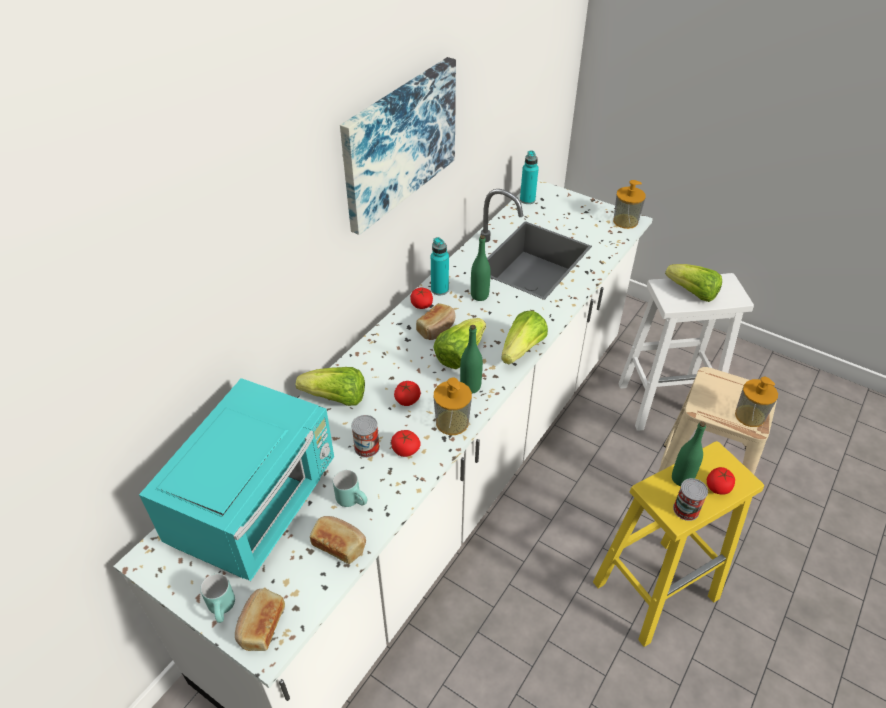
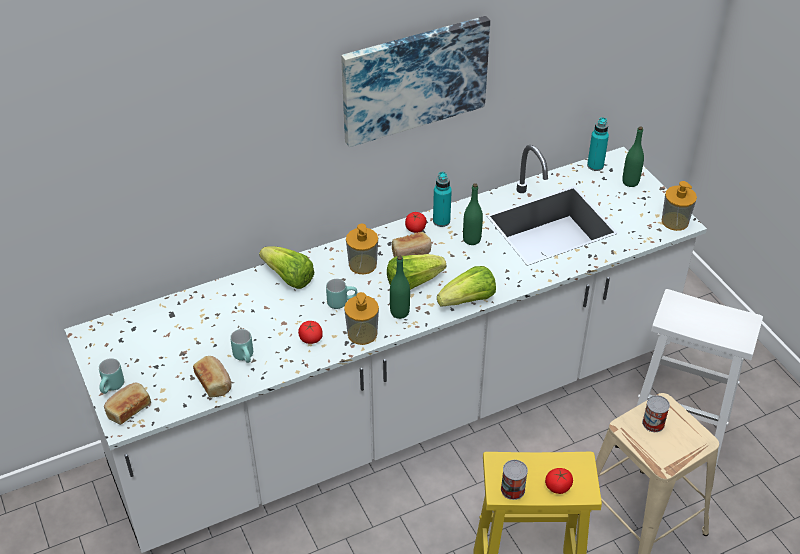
camera: 30 degrees right, 0 degrees up
turquoise microwave [139,378,334,581] -> none
can [351,415,380,458] -> can moved to [642,395,670,432]
tomato [394,381,421,406] -> turquoise mug [326,279,357,309]
lettuce [665,264,722,302] -> none
green bottle [672,421,706,486] -> green bottle moved to [622,126,644,187]
soap dispenser [735,377,778,427] -> soap dispenser moved to [346,224,378,274]

